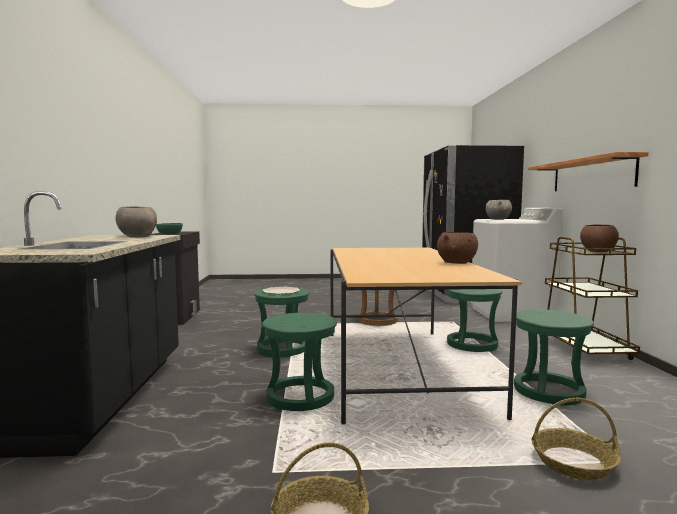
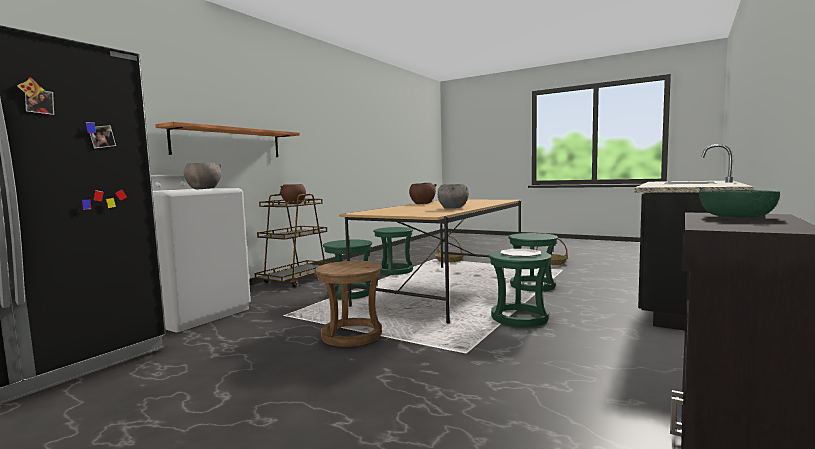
camera: 145 degrees left, 0 degrees up
grey bowl [115,207,157,238] -> grey bowl moved to [438,184,469,209]

